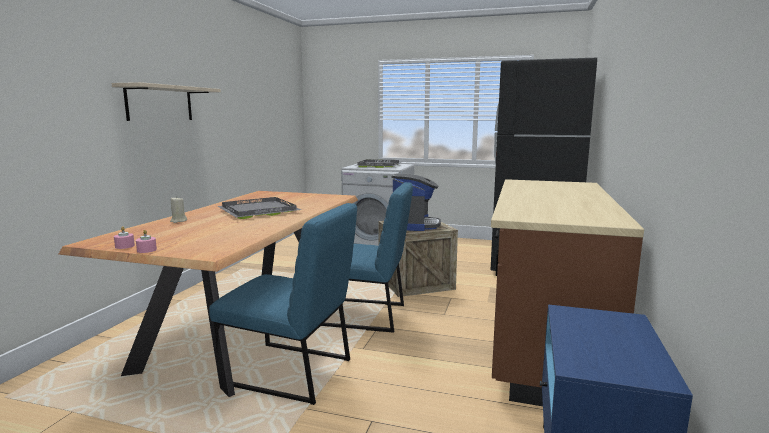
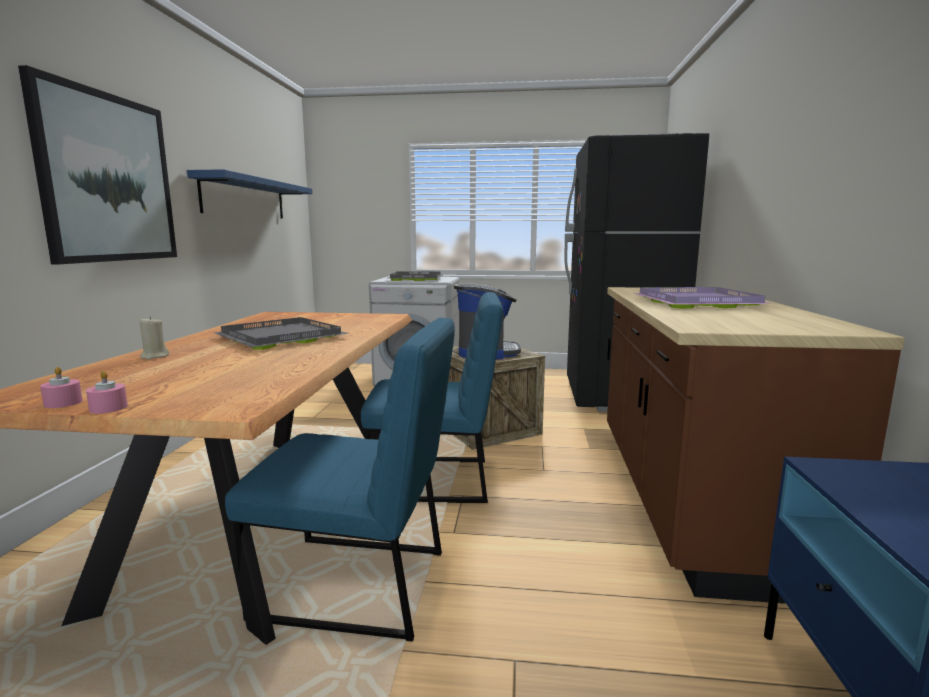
camera: 10 degrees left, 0 degrees up
beige shelf [112,82,221,121] -> picture [18,65,177,264]
none -> blue shelf [187,169,313,219]
none -> purple tray [634,287,774,309]

